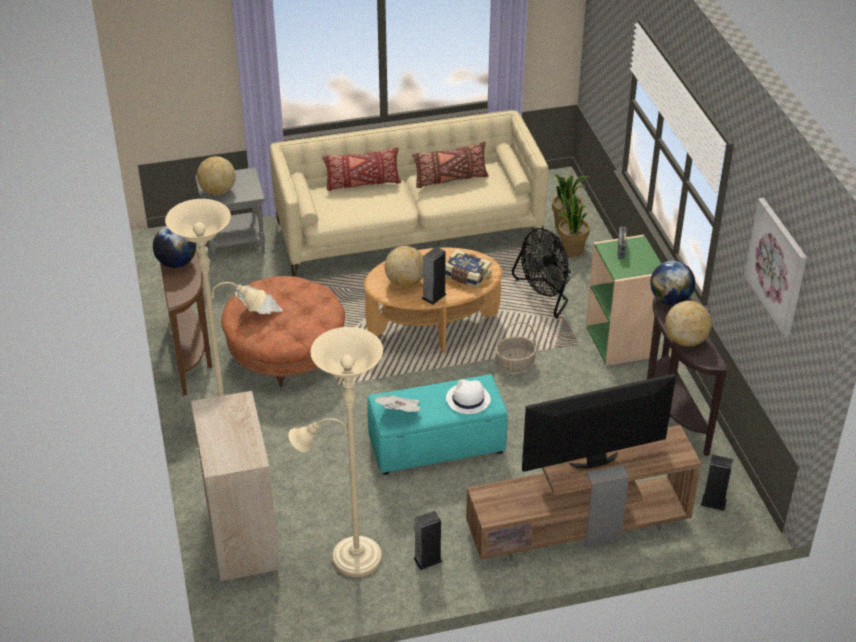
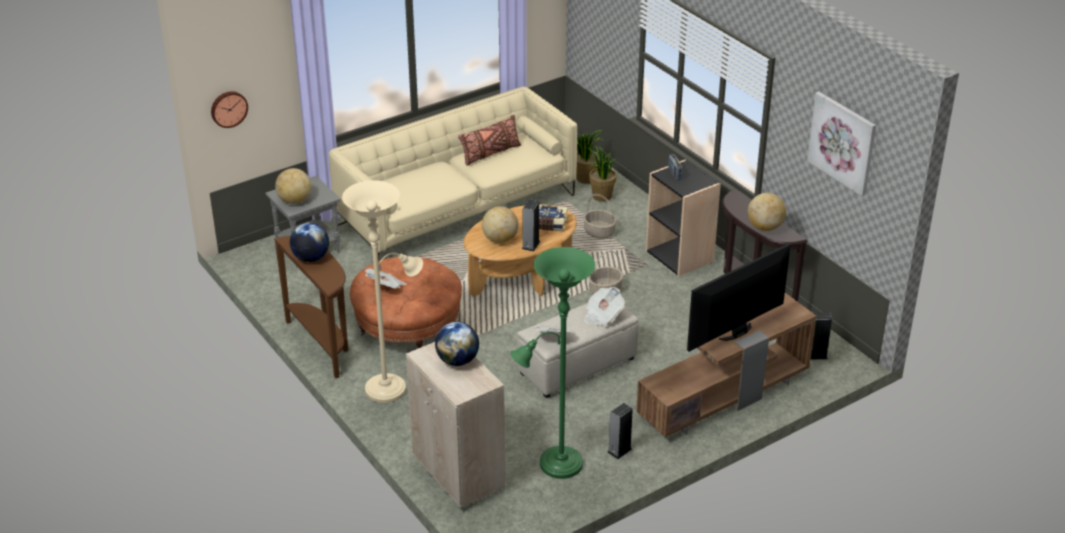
camera: 20 degrees left, 5 degrees down
beige floor lamp [288,327,383,577] -> green floor lamp [510,247,595,479]
red pillow [322,147,401,191] -> none
turquoise ottoman [367,374,508,475] -> beige ottoman [517,303,638,398]
white hat [446,379,491,414] -> newspaper [584,287,625,327]
black fan [512,228,571,319] -> basket [583,194,617,239]
green bookcase [586,235,662,366] -> black bookcase [646,159,721,276]
globe [650,261,695,305] -> globe moved to [435,322,479,366]
none -> wall clock [211,91,248,128]

